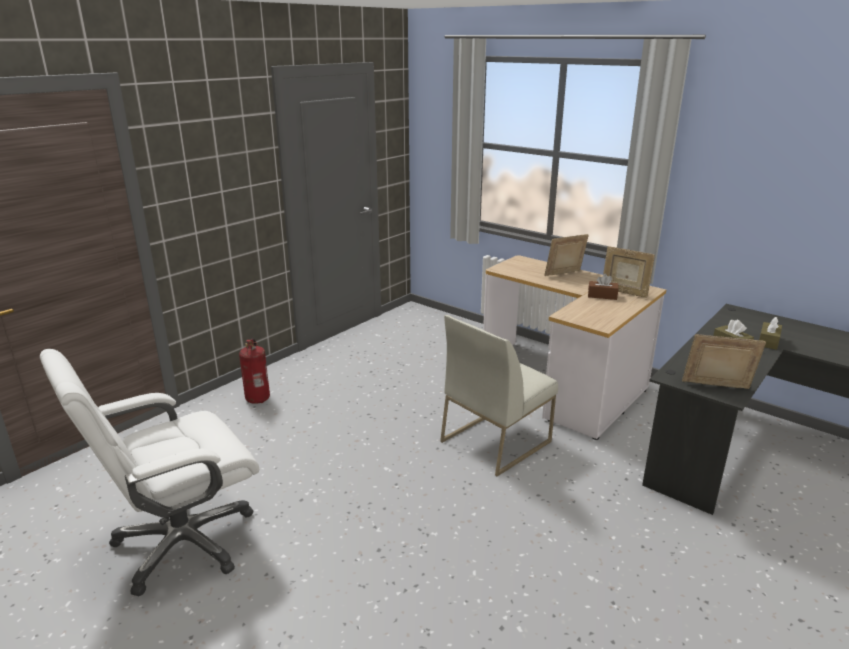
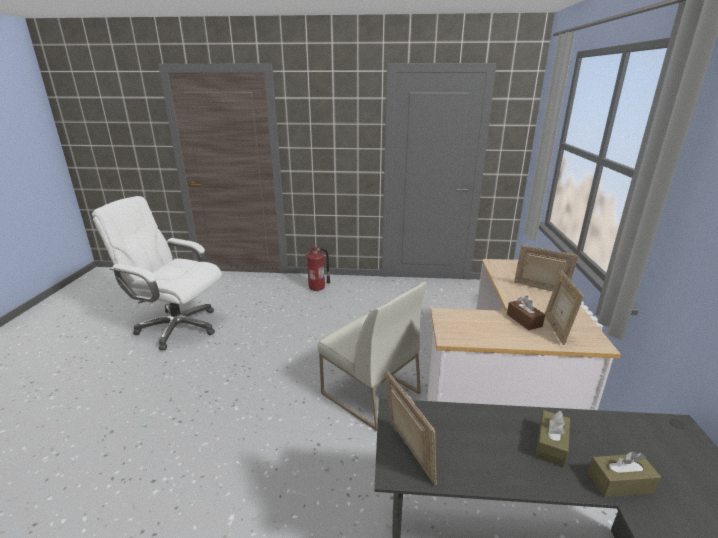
camera: 55 degrees right, 0 degrees up
white chair [440,315,558,476] -> white chair turned 150 degrees counterclockwise [318,282,427,431]

